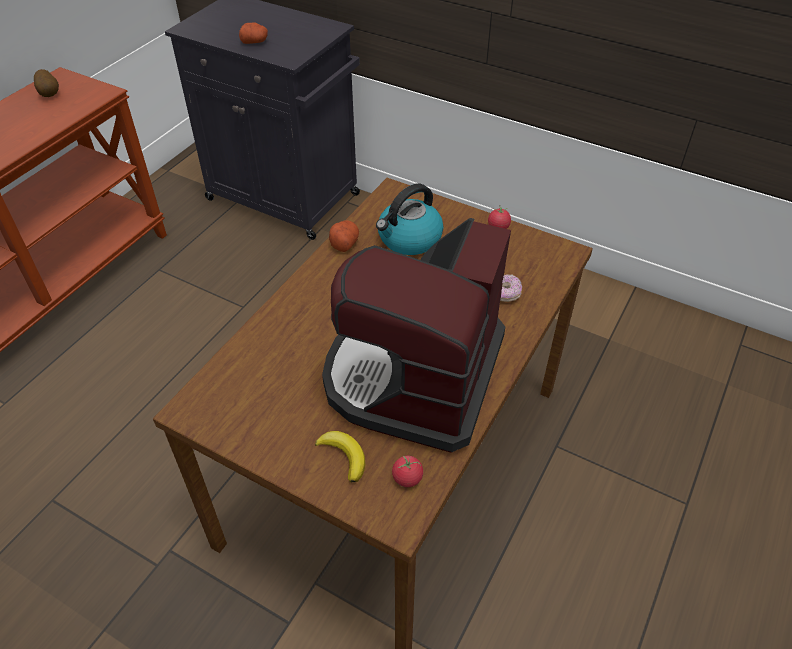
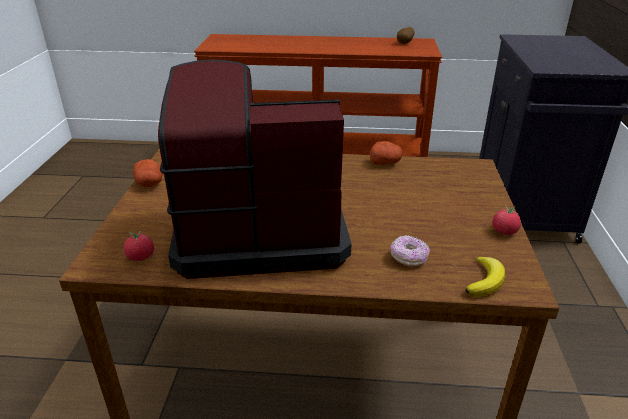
camera: 65 degrees right, 15 degrees down
potato [239,22,268,44] -> potato moved to [133,159,163,187]
banana [315,431,365,483] -> banana moved to [465,257,505,297]
kettle [376,184,444,255] -> none

